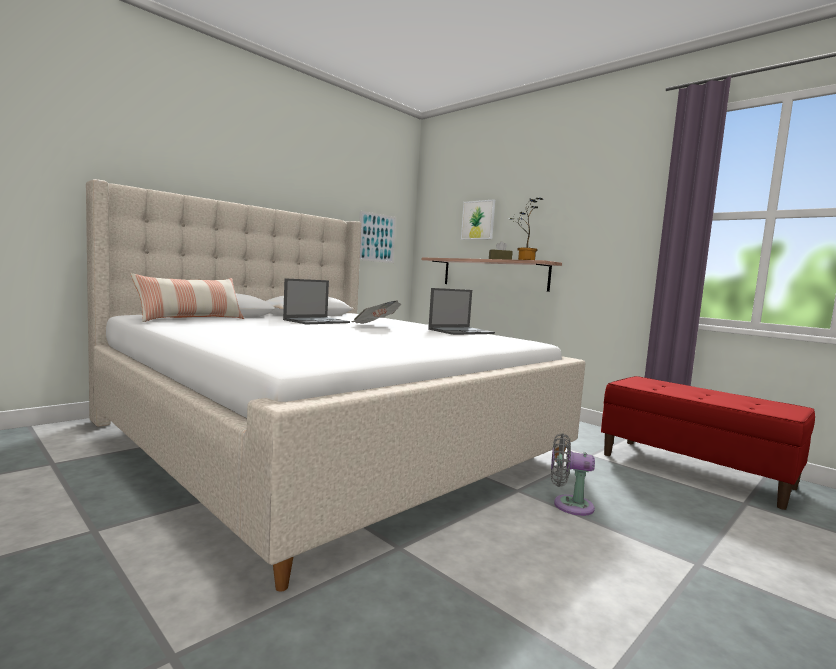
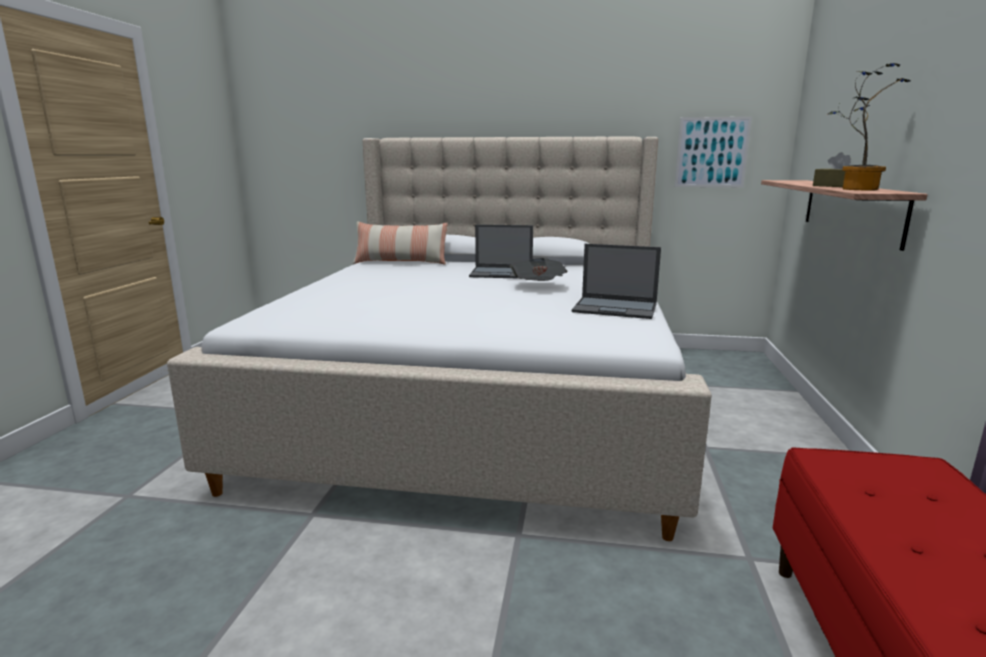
camera: 55 degrees right, 10 degrees up
picture [461,199,495,240] -> none
grey fan [551,433,595,516] -> none

